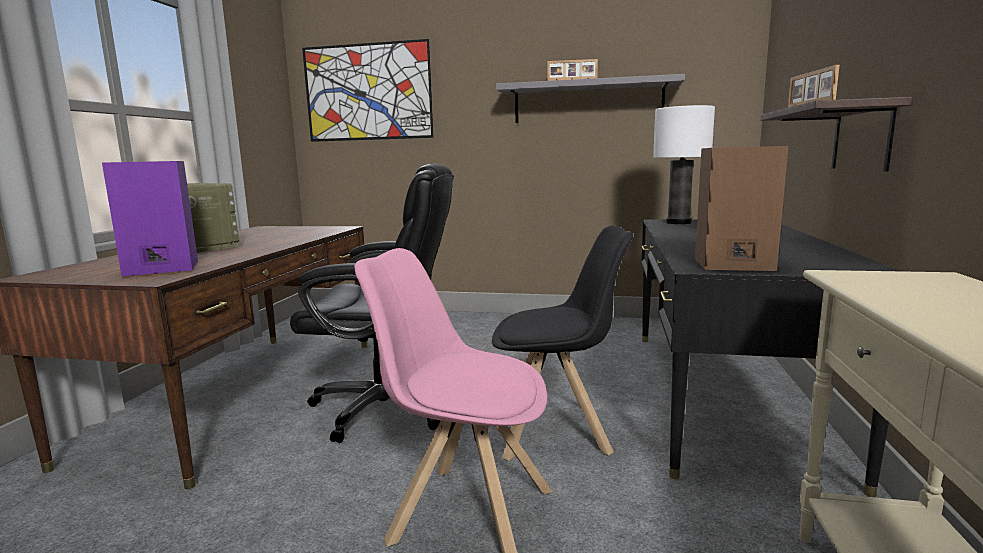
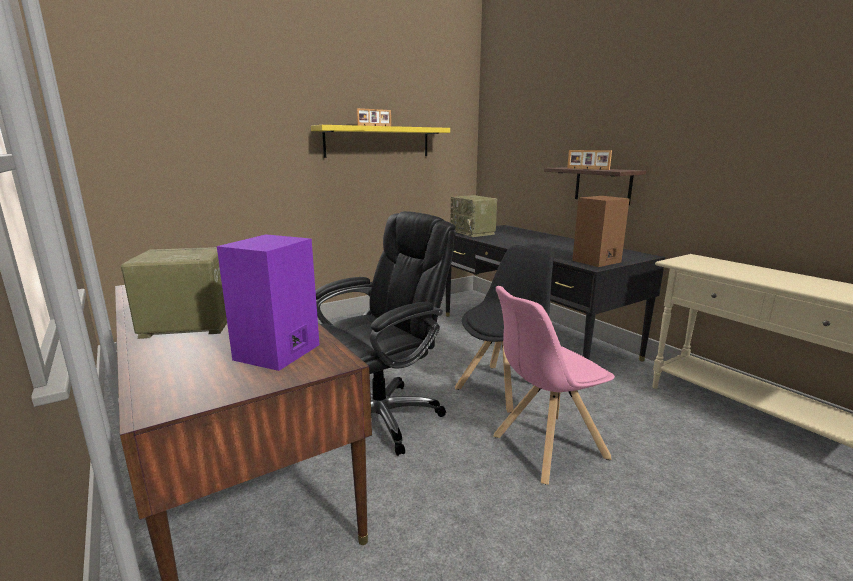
camera: 45 degrees left, 5 degrees up
picture [302,39,433,142] -> none
grey shelf [496,74,685,123] -> yellow shelf [311,125,450,158]
white table lamp [653,105,715,224] -> radio [450,195,497,237]

